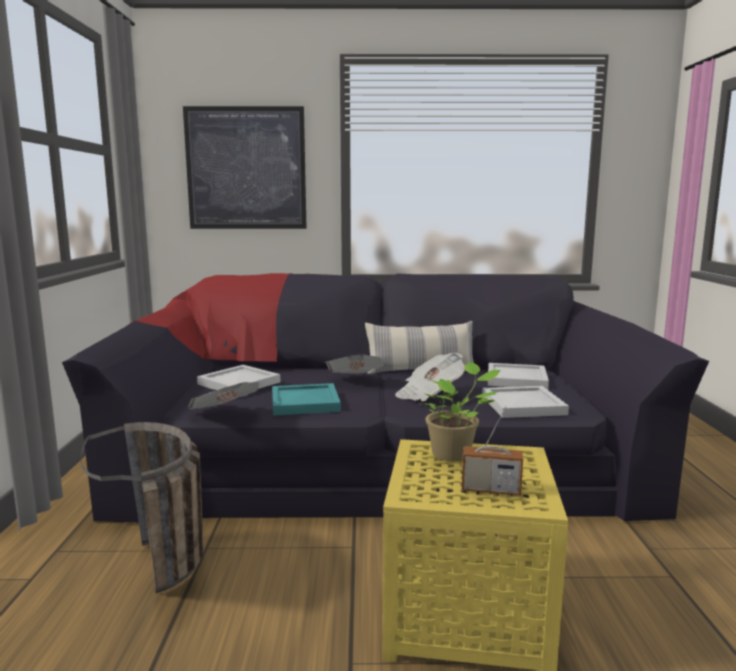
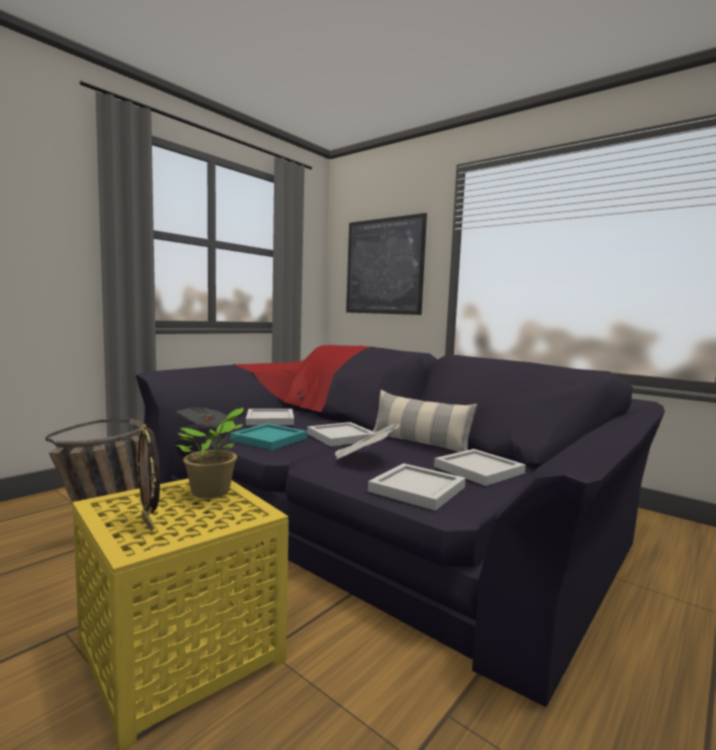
camera: 40 degrees right, 5 degrees down
newspaper [325,354,386,374] -> white tray [307,422,375,447]
radio [462,406,523,496] -> picture frame [136,424,160,531]

